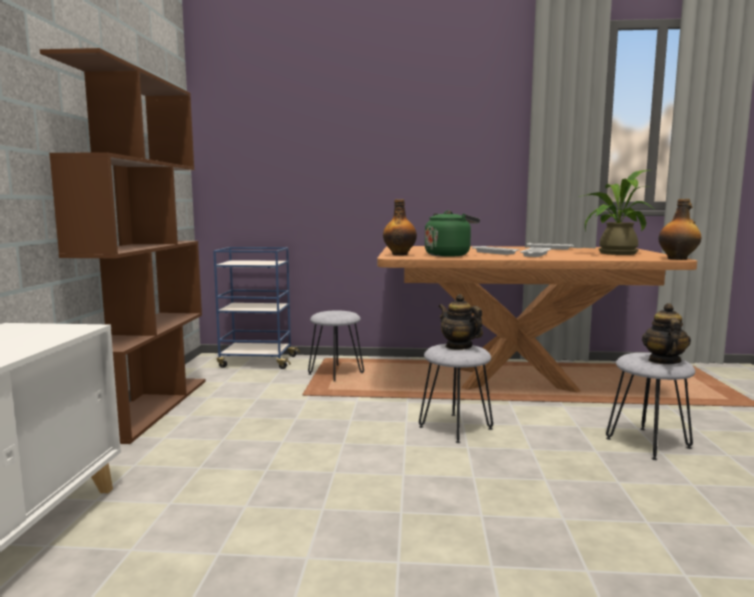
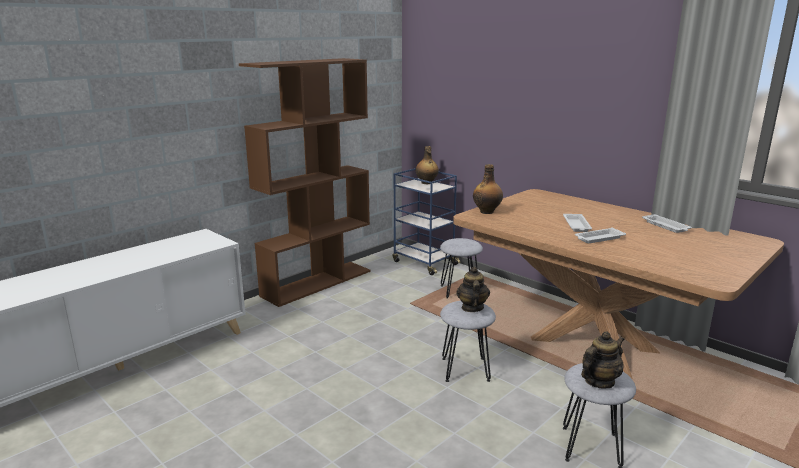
camera: 40 degrees right, 10 degrees up
green kettle [425,210,480,257] -> none
potted plant [579,170,654,255] -> none
bottle [658,199,701,260] -> bottle moved to [416,146,439,184]

